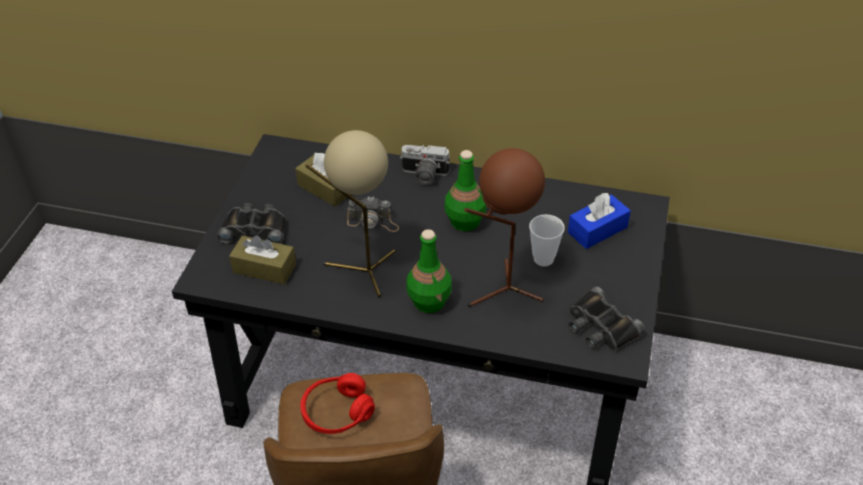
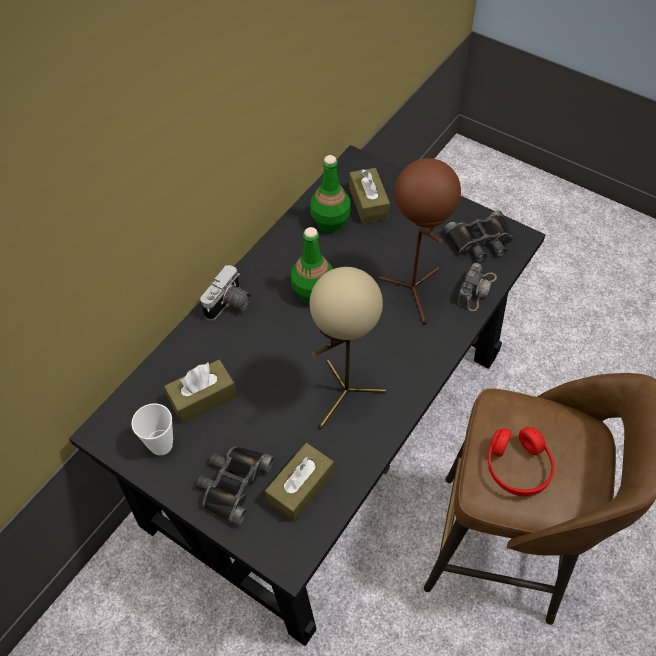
camera: 70 degrees left, 10 degrees up
camera [347,196,399,232] -> camera moved to [457,263,497,311]
green bottle [406,229,452,313] -> green bottle moved to [310,155,351,232]
cup [529,214,565,267] -> cup moved to [131,403,173,455]
blue tissue box [568,193,631,249] -> brown tissue box [349,168,390,224]

